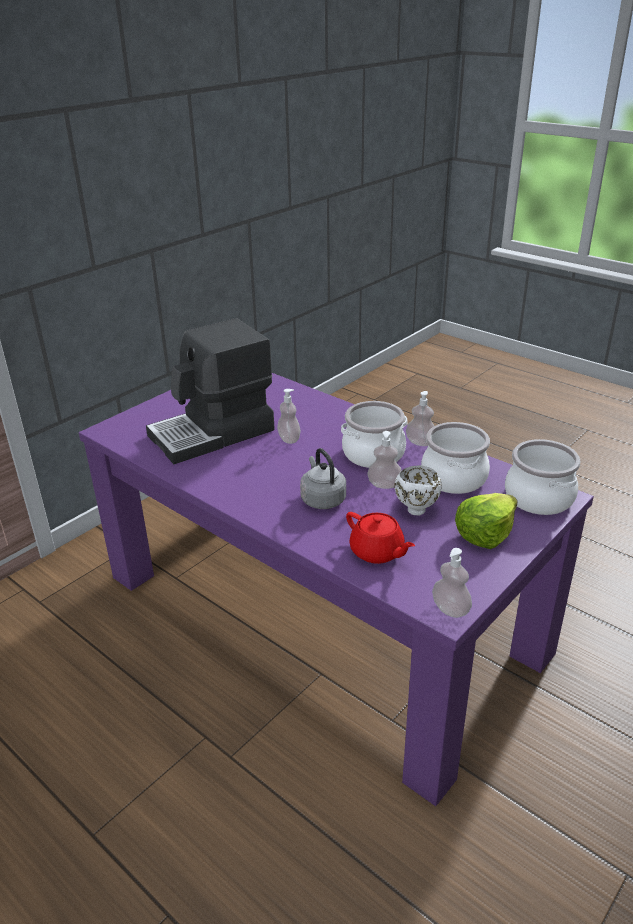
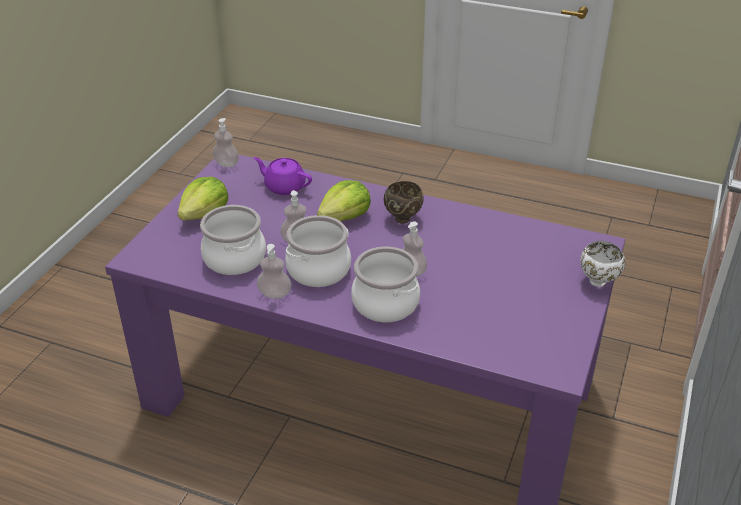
camera: 160 degrees right, 5 degrees up
coffee machine [146,318,275,464] -> none
grey kettle [300,448,346,509] -> lettuce [317,180,371,221]
red teapot [346,512,415,564] -> purple teapot [254,157,312,195]
white bowl [395,465,442,515] -> white bowl moved to [580,240,625,287]
cooking pot [505,439,581,515] -> cooking pot moved to [351,247,420,322]
none -> brown bowl [384,181,424,224]

